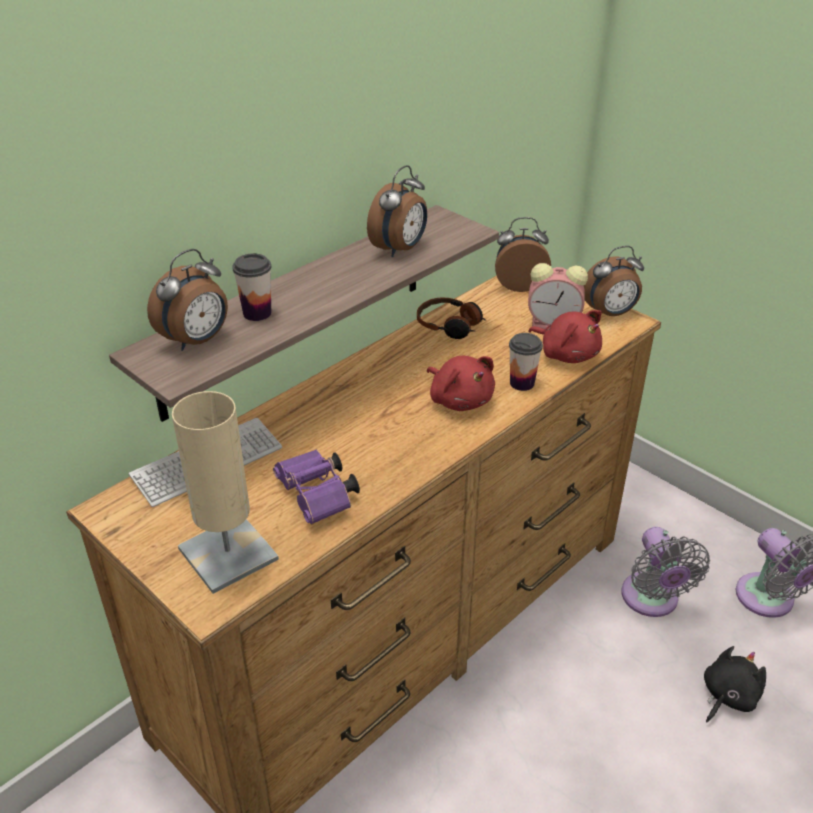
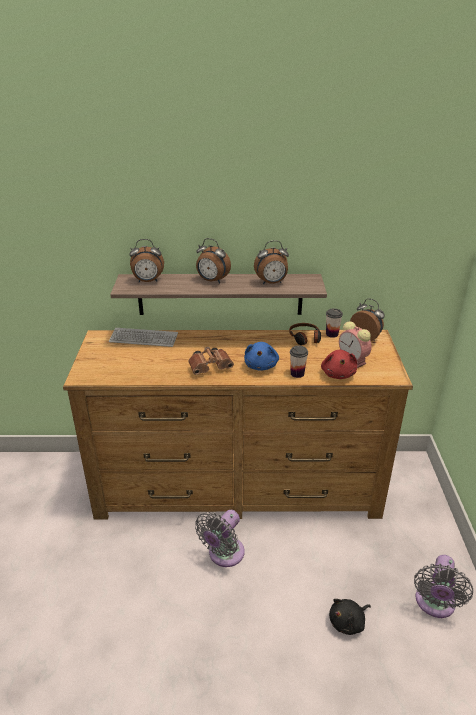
camera: 45 degrees right, 5 degrees down
beige table lamp [172,391,279,594] -> none
cup [232,253,271,321] -> cup moved to [326,308,343,338]
purple binoculars [273,450,360,524] -> none
red plush toy [427,356,495,411] -> blue plush toy [244,342,279,371]
alarm clock [584,246,644,316] -> alarm clock moved to [196,238,231,283]
grey fan [621,527,710,617] -> grey fan moved to [195,510,244,567]
black plush toy [704,646,766,722] -> black plush toy turned 150 degrees clockwise [329,599,371,635]
none -> brown binoculars [188,347,234,375]

